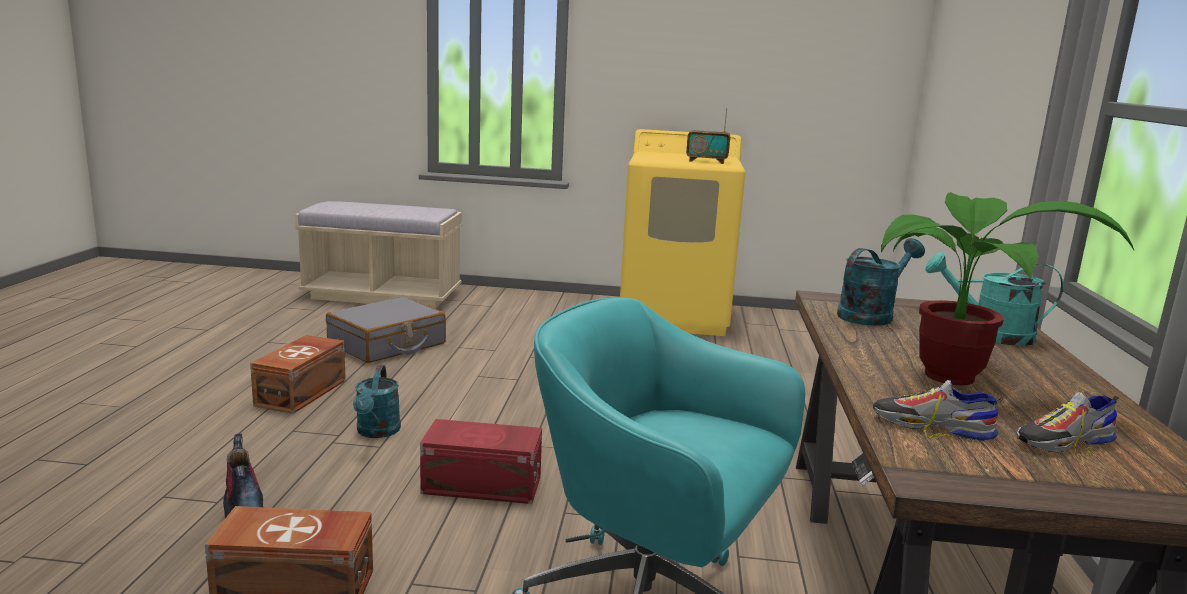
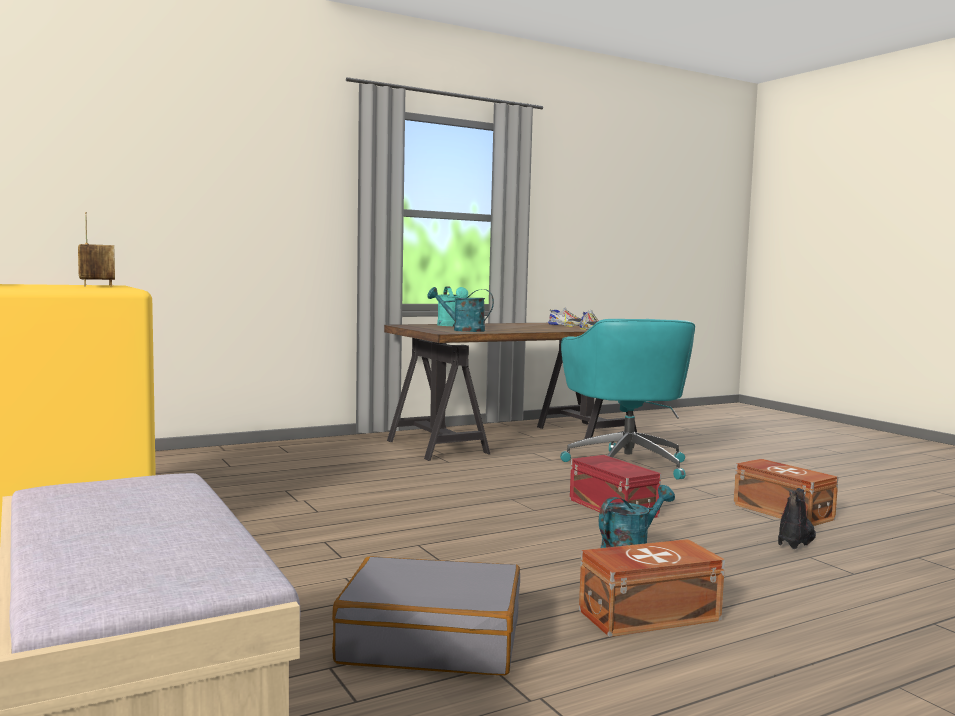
camera: 125 degrees left, 10 degrees down
potted plant [881,192,1134,386] -> none

